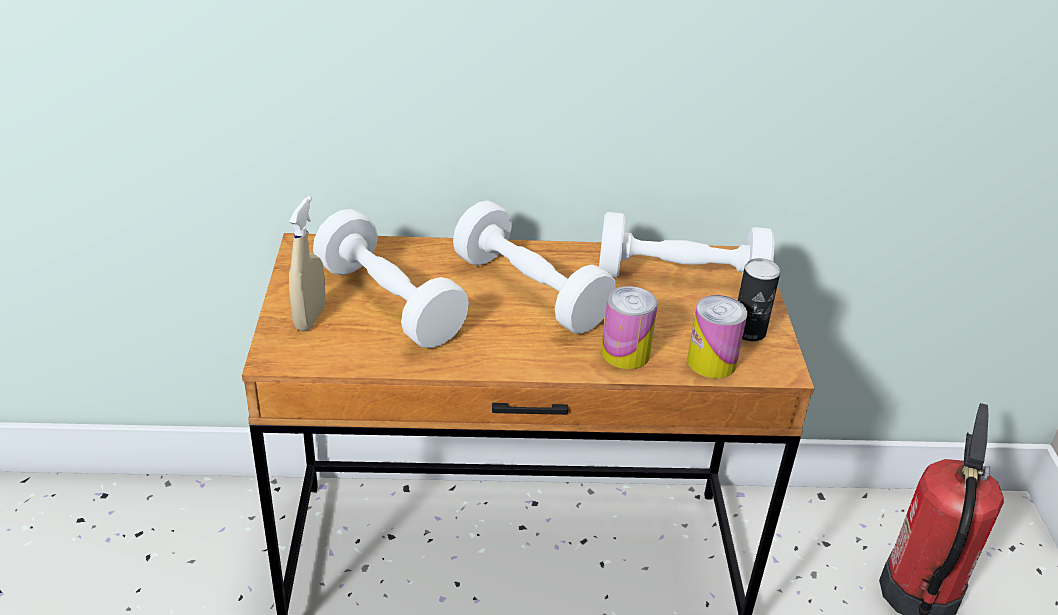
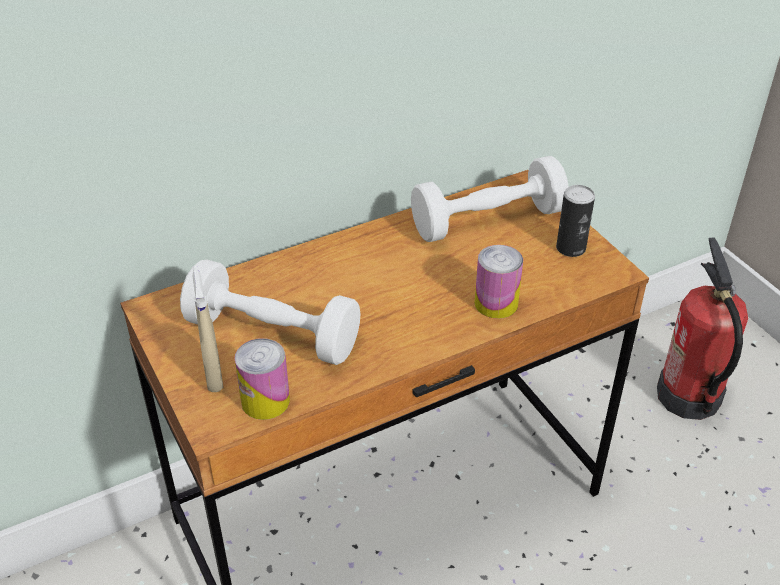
camera: 25 degrees left, 5 degrees up
white dumbbell [453,200,616,334] -> none
can [687,295,747,378] -> can moved to [235,338,290,420]

